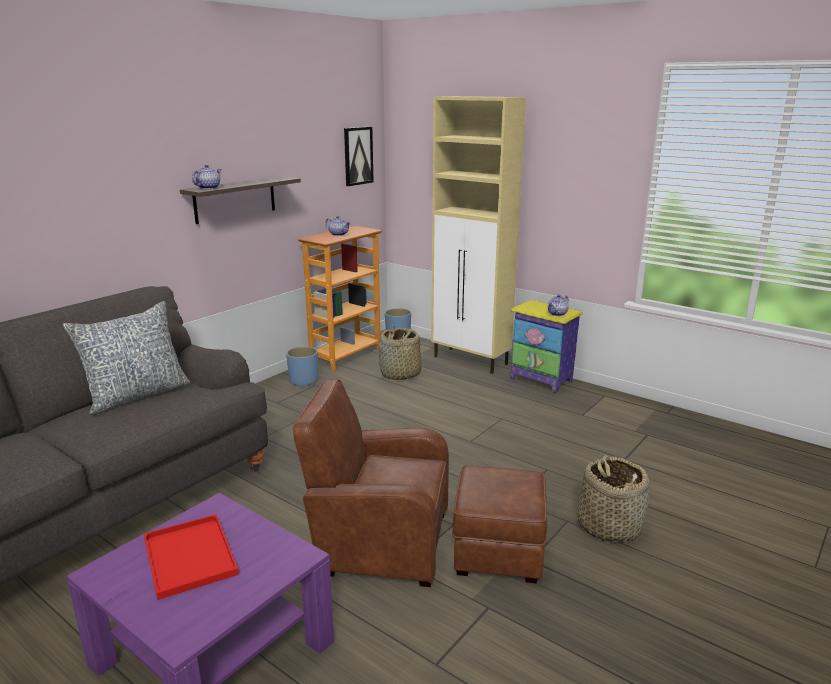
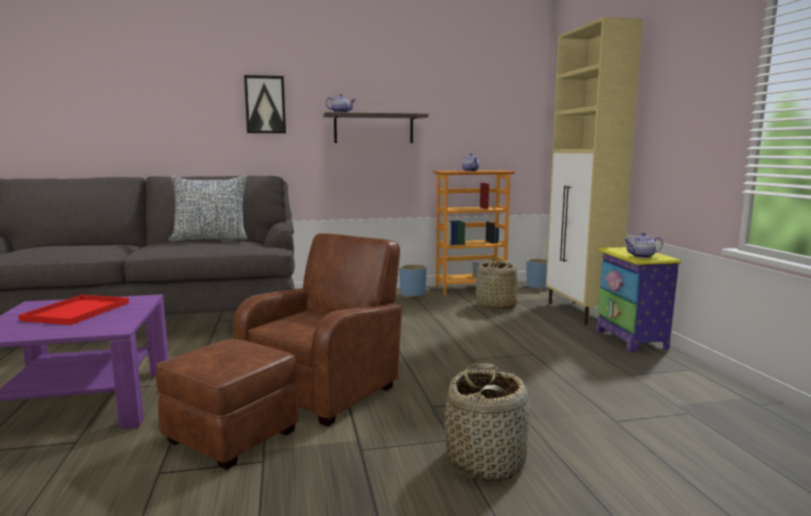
camera: 40 degrees right, 10 degrees down
brown armchair [293,379,547,587] -> brown armchair turned 75 degrees clockwise [156,233,402,470]
picture [344,127,374,186] -> picture moved to [244,75,286,133]

